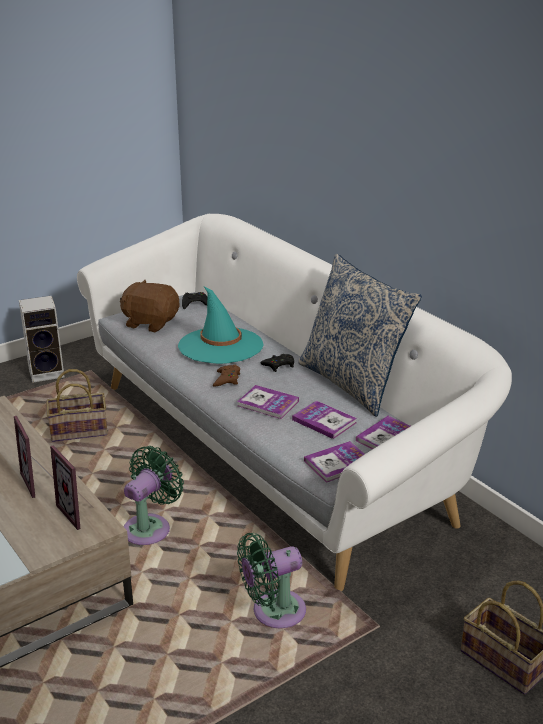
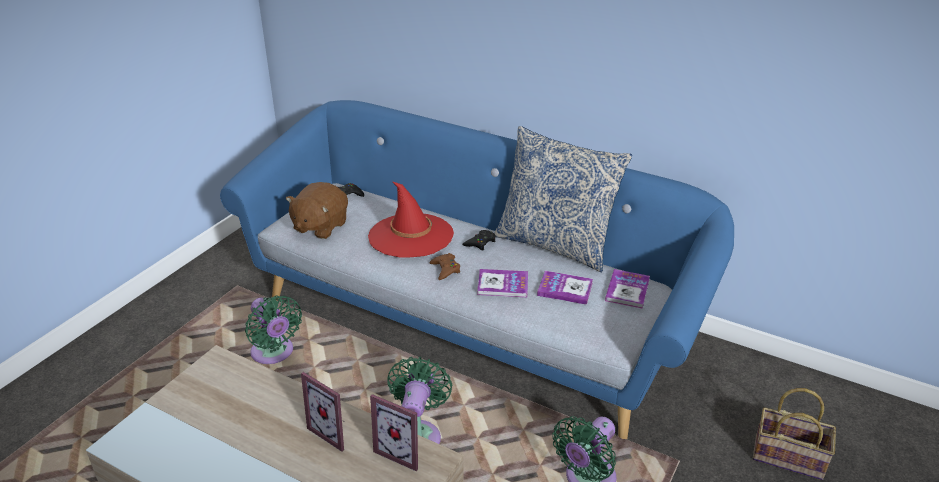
camera: 25 degrees left, 5 degrees up
speaker [19,296,64,383] -> none
basket [46,369,108,442] -> green fan [245,295,302,364]
white sofa [77,214,512,591] -> blue sofa [220,100,734,439]
brown plush toy [120,280,179,332] -> brown plush toy turned 60 degrees counterclockwise [286,182,348,239]
turquoise hat [178,286,263,364] -> red hat [368,181,454,258]
book [304,441,365,483] -> none

